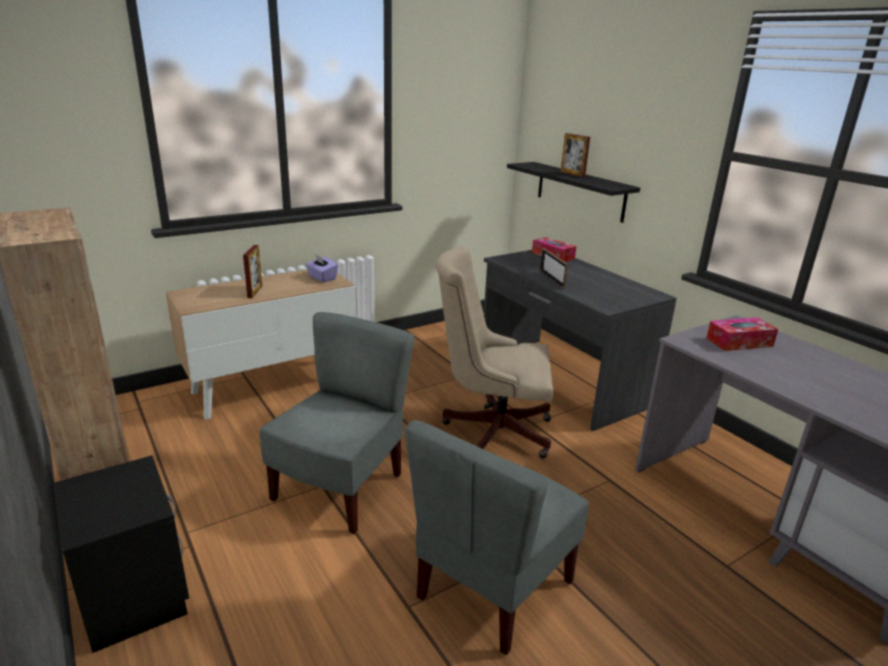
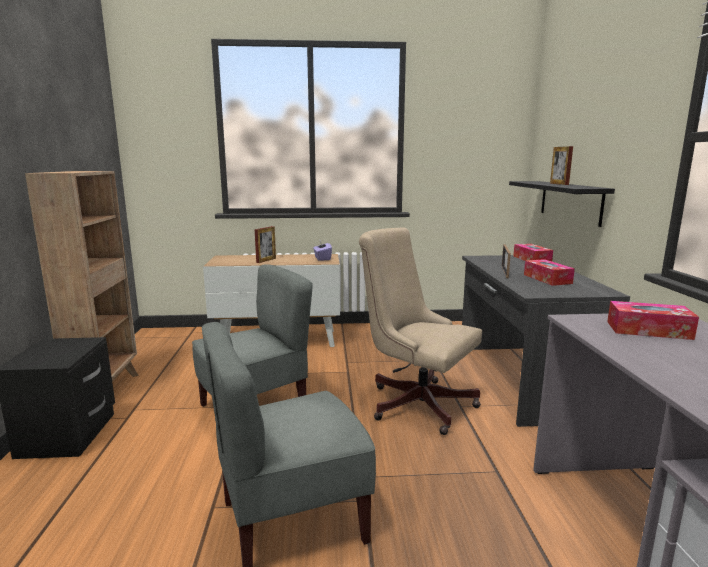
camera: 30 degrees right, 10 degrees down
none -> tissue box [524,259,575,286]

